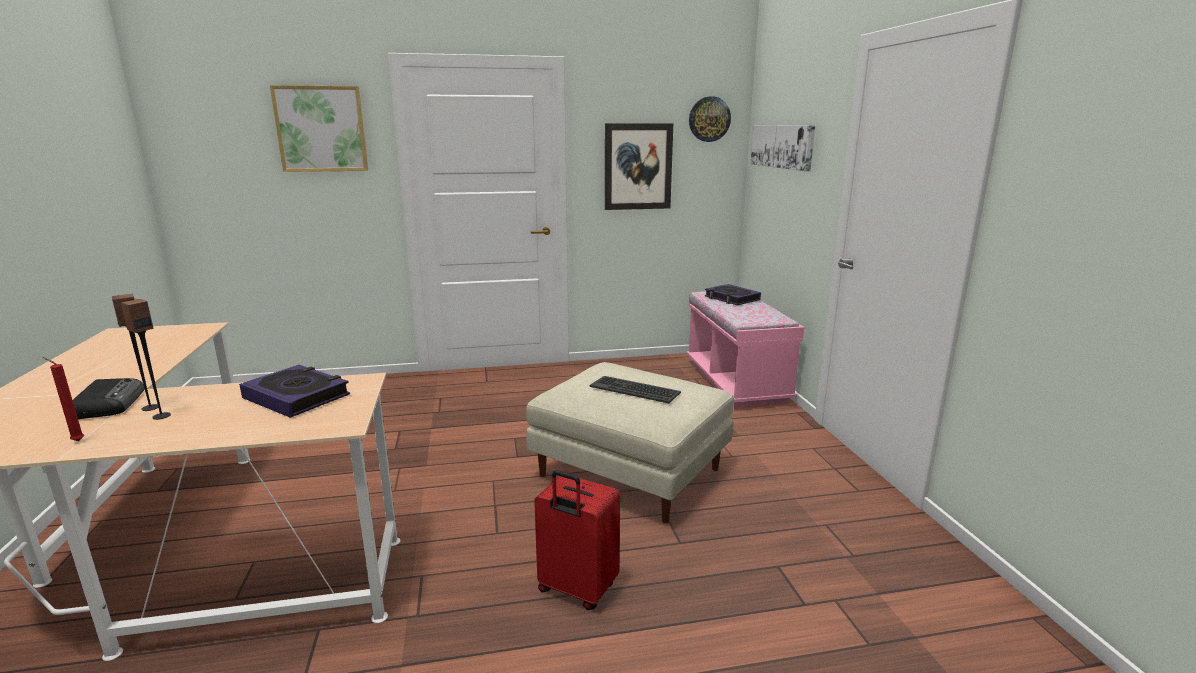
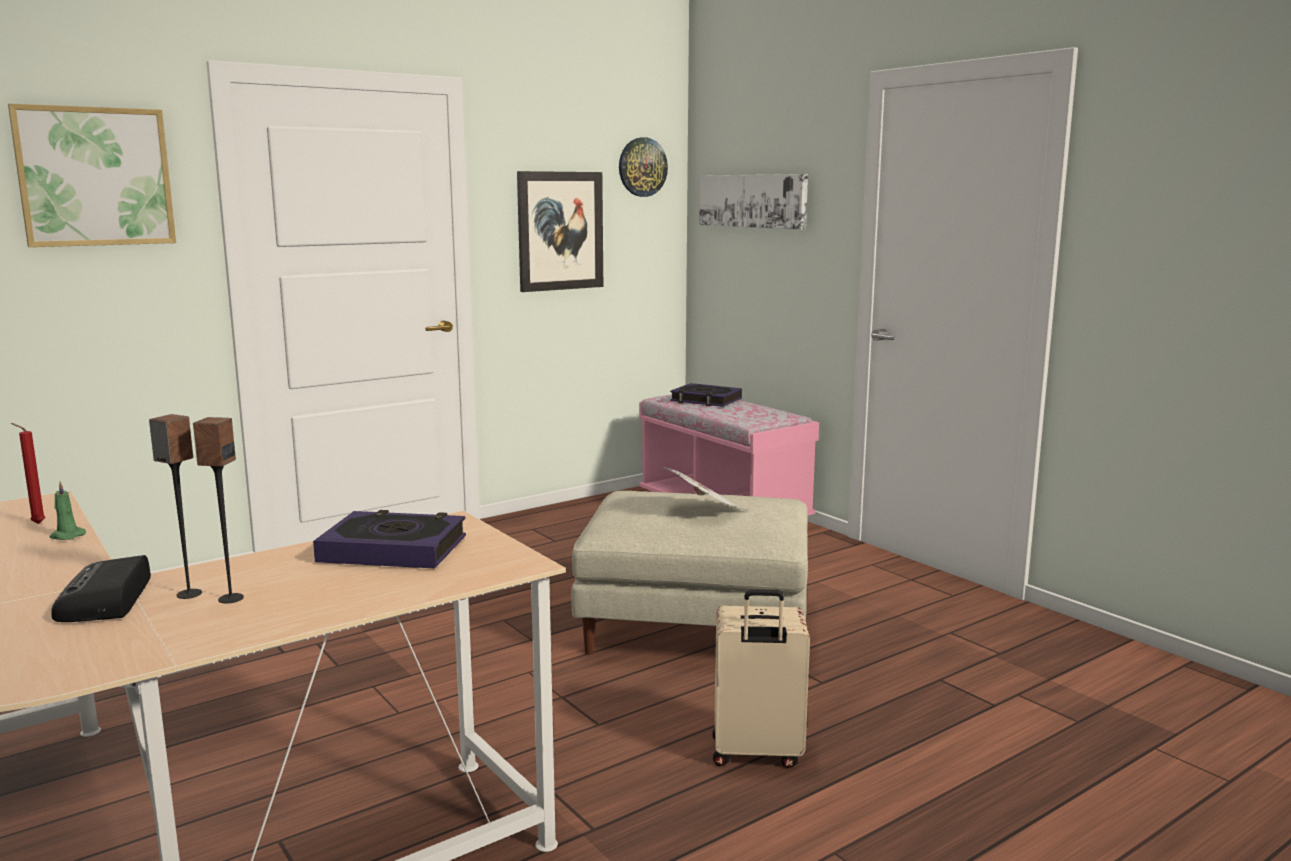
camera: 25 degrees left, 5 degrees down
red candle [43,357,84,441] -> red candle moved to [11,423,46,524]
radio [73,378,145,419] -> radio turned 150 degrees counterclockwise [51,555,151,622]
red suitcase [534,470,620,610] -> beige suitcase [713,589,810,768]
keyboard [590,376,681,403] -> newspaper [663,467,747,510]
none -> green candle [50,481,86,540]

